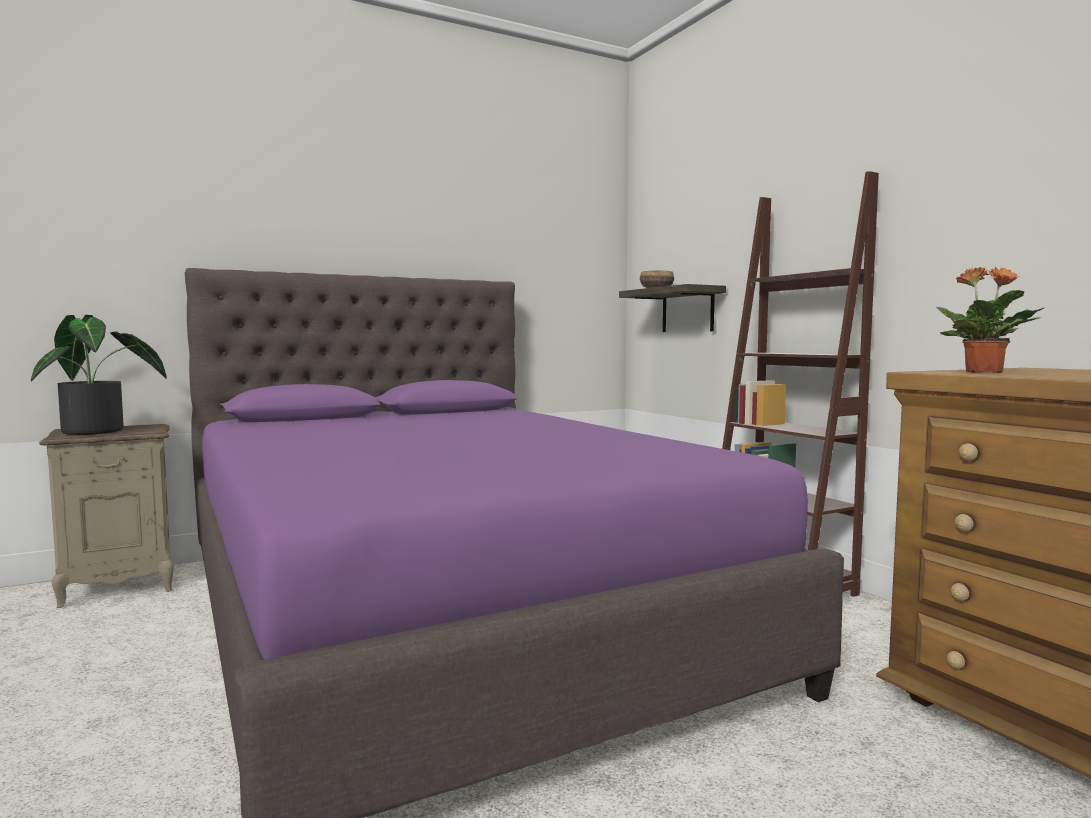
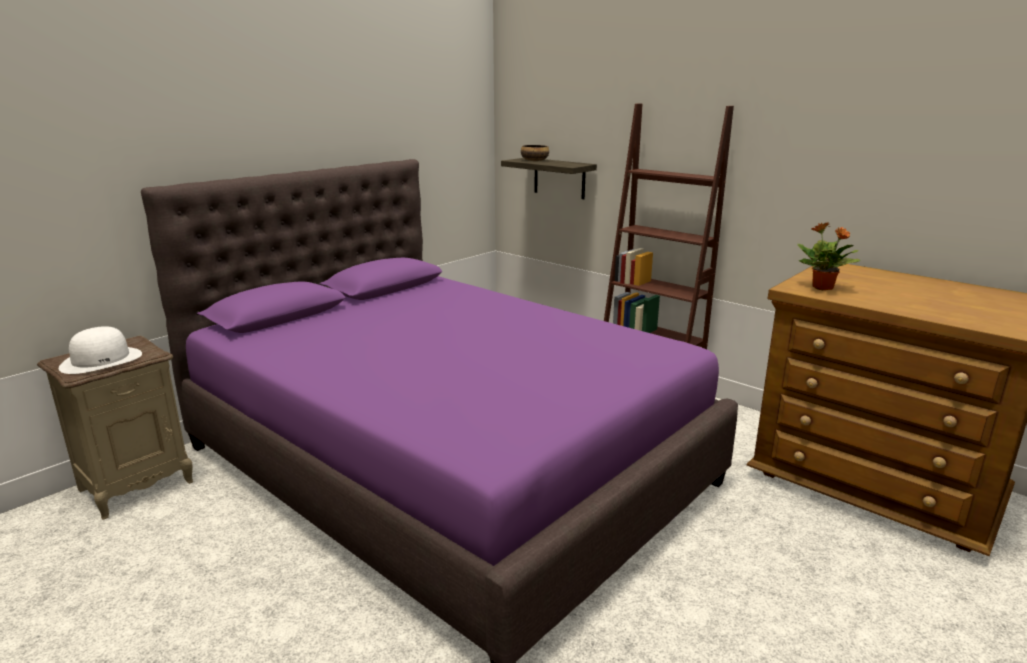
camera: 20 degrees left, 15 degrees up
potted plant [31,315,167,435] -> white hat [59,326,142,374]

